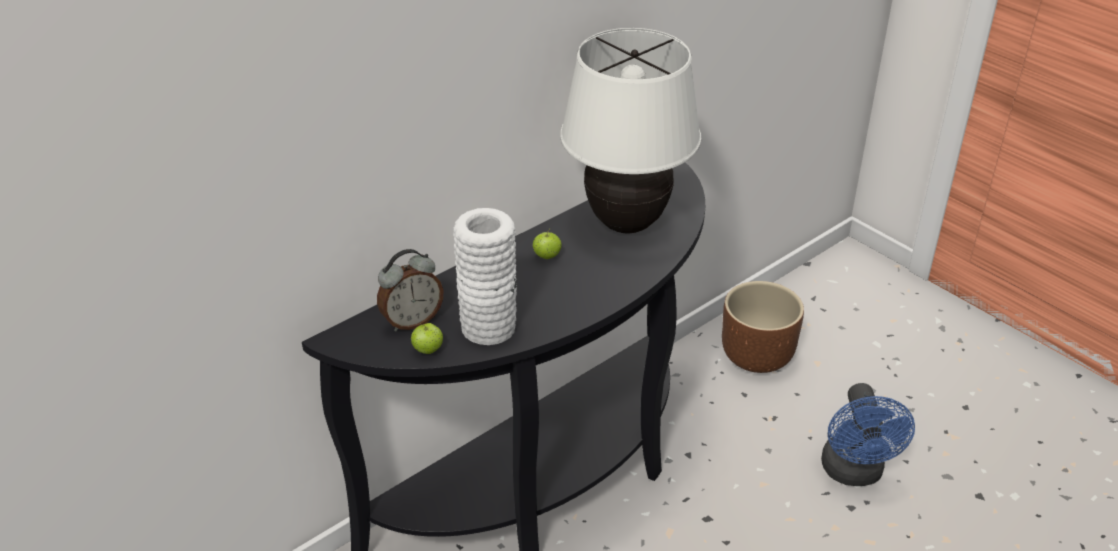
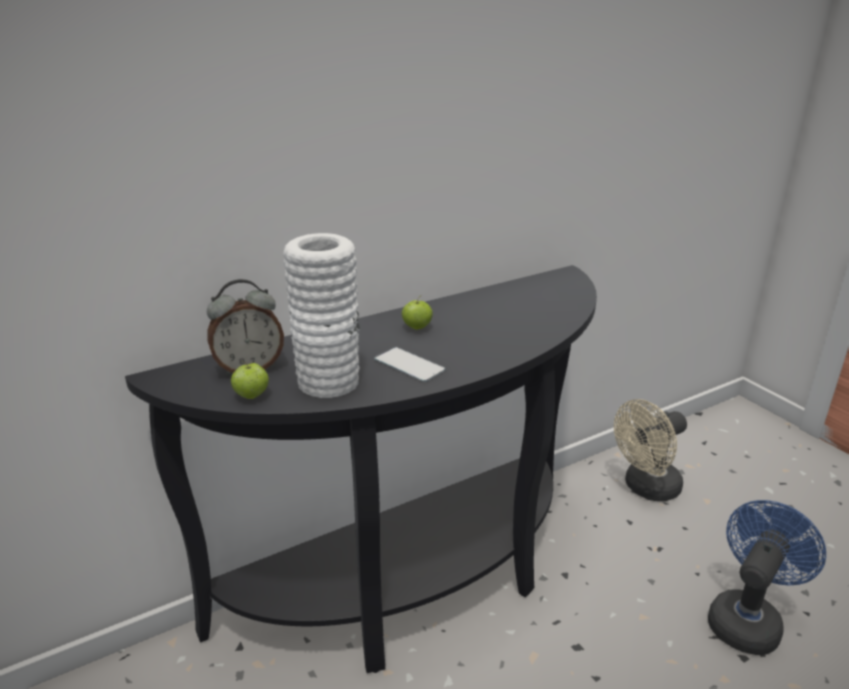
camera: 10 degrees right, 10 degrees down
white table lamp [560,28,701,234] -> none
brown planter [722,281,804,373] -> beige fan [614,399,687,501]
blue fan [821,383,915,486] -> blue fan turned 150 degrees counterclockwise [708,500,826,655]
none -> phone [374,347,446,382]

